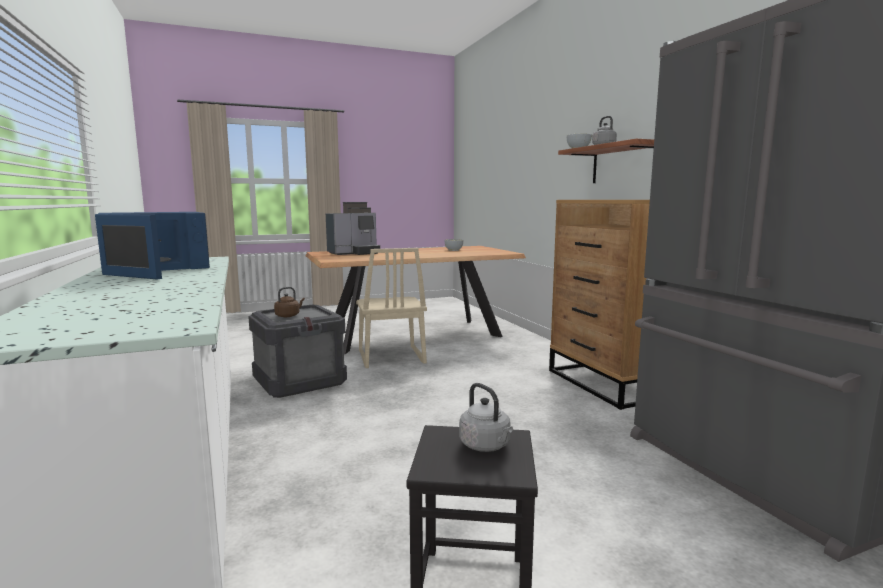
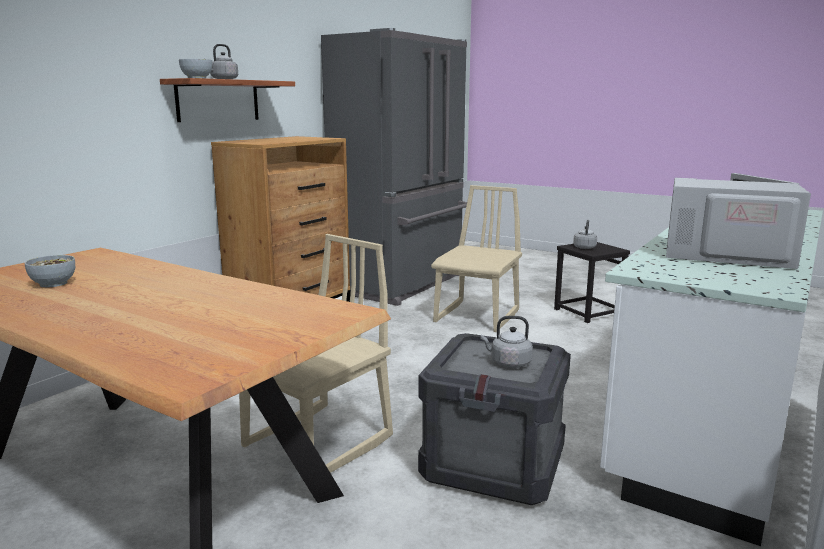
camera: 125 degrees left, 5 degrees up
blue microwave [95,212,210,280] -> white microwave [666,173,811,269]
brown kettle [274,287,305,317] -> grey kettle [481,316,533,368]
coffee machine [326,202,380,255] -> none
none -> beige chair [431,185,522,332]

